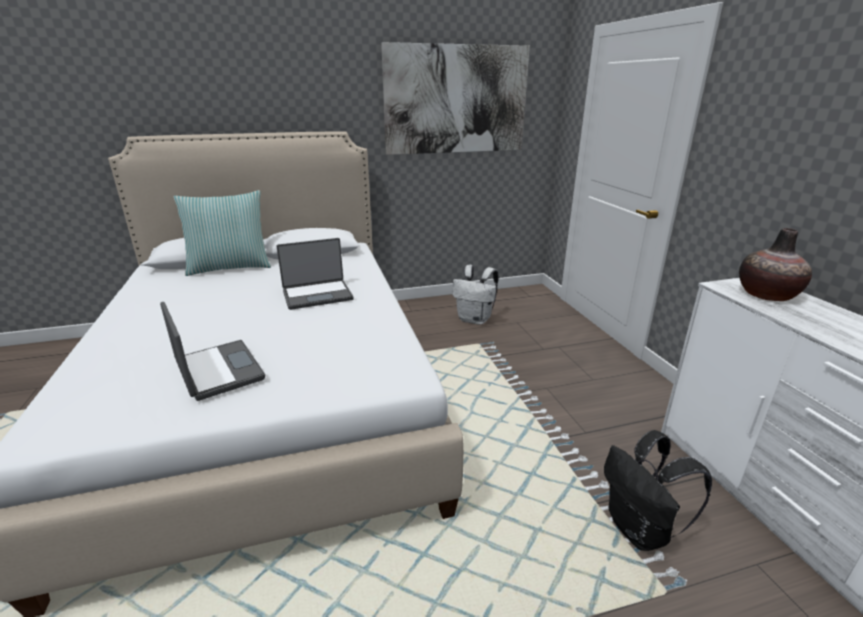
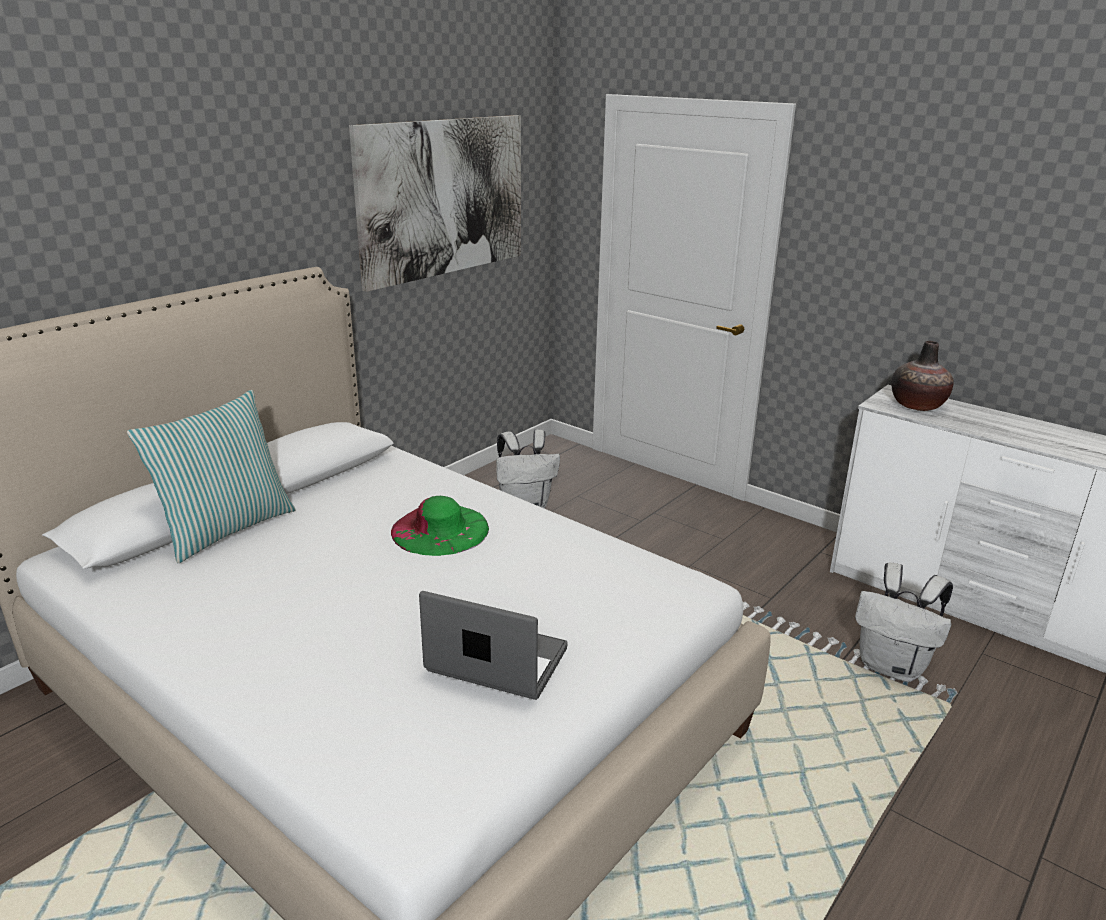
camera: 35 degrees left, 0 degrees up
laptop [277,238,354,310] -> green hat [391,496,489,556]
black backpack [604,430,712,551] -> white backpack [855,562,953,682]

